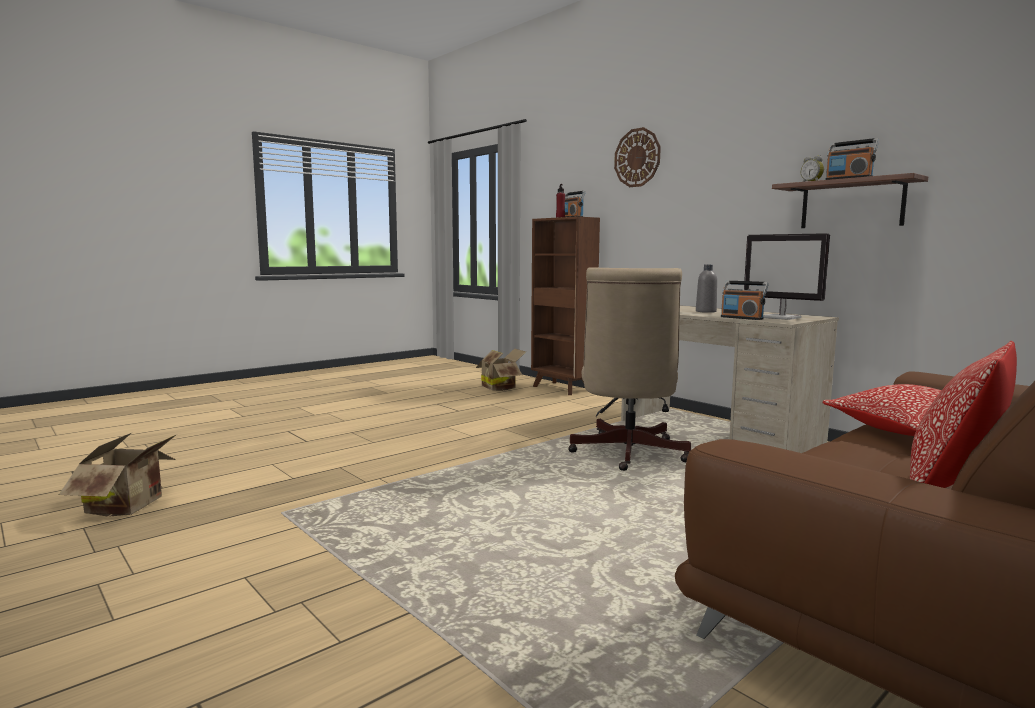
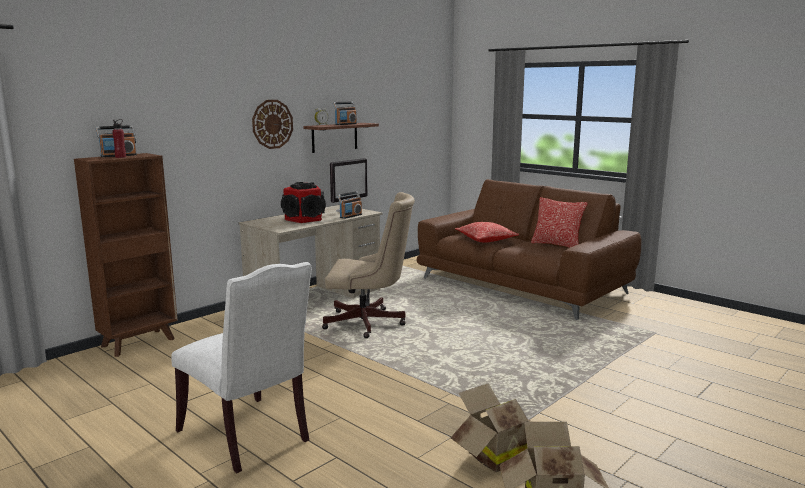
camera: 95 degrees left, 5 degrees up
cardboard box [476,348,526,391] -> cardboard box moved to [451,383,532,472]
wall clock [614,127,661,187] -> wall clock moved to [252,100,293,149]
grey bottle [696,264,717,313] -> speaker [281,182,326,223]
none -> white chair [171,262,312,473]

